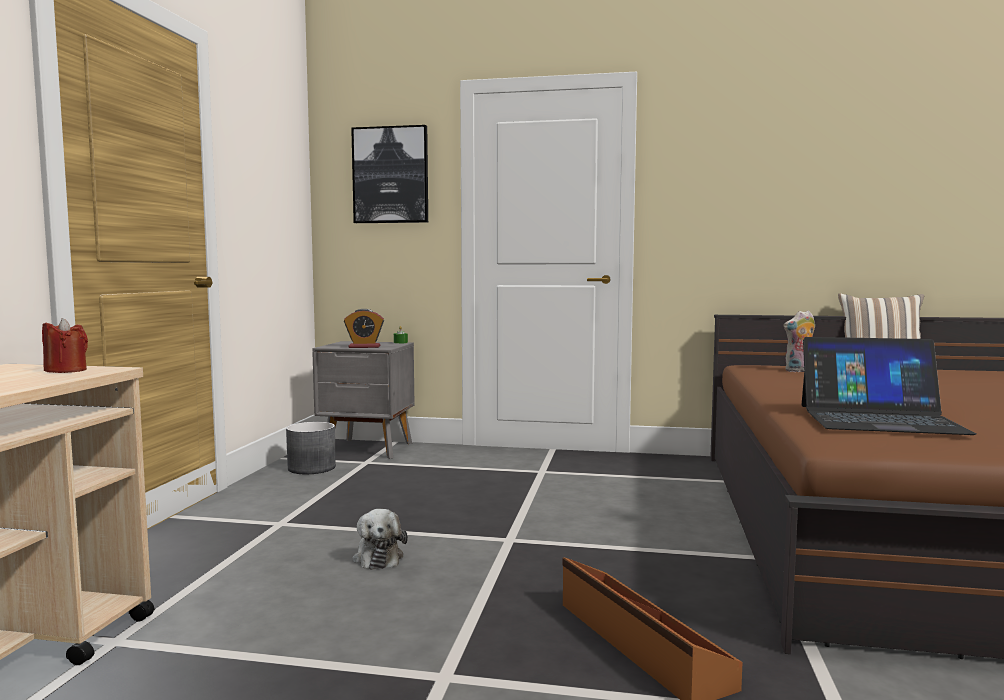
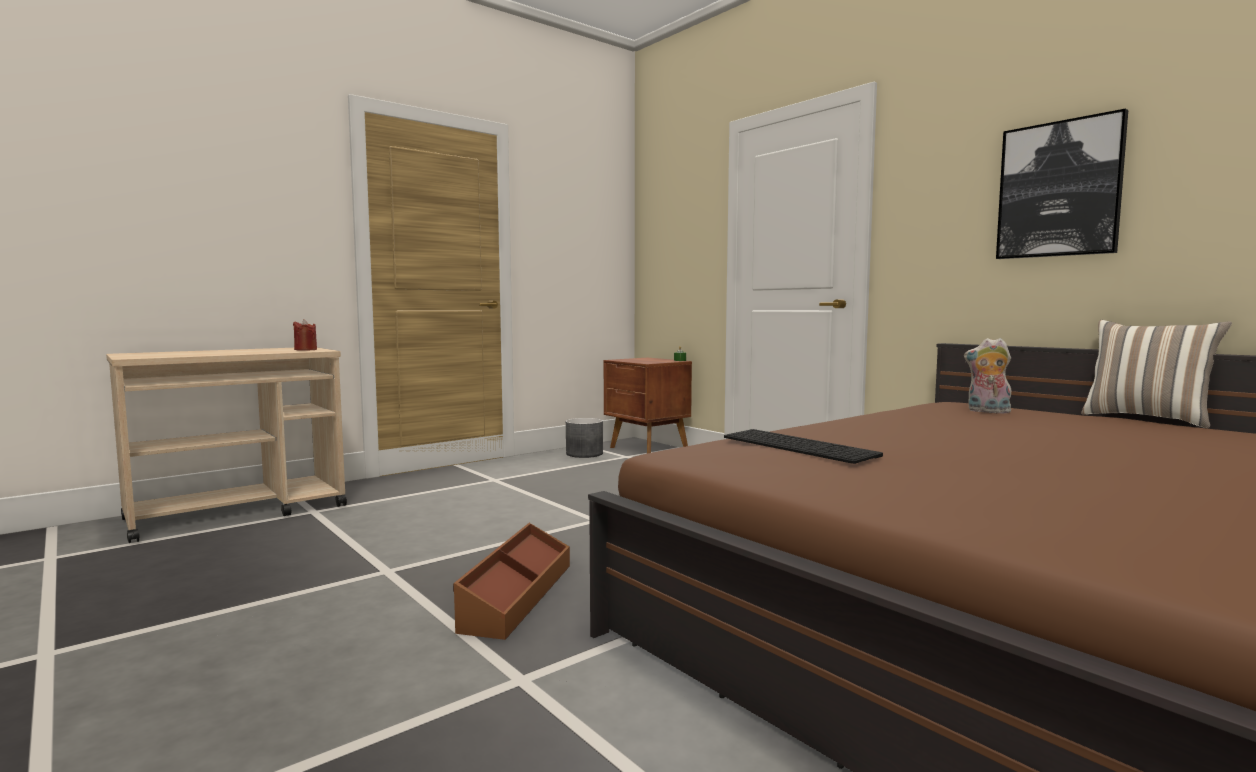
camera: 40 degrees right, 0 degrees up
grey nightstand [312,341,415,459] -> brown nightstand [604,358,692,454]
alarm clock [344,309,384,348] -> none
picture [351,125,428,223] -> picture moved to [996,109,1128,259]
plush toy [352,509,408,570] -> none
laptop [802,337,977,435] -> keyboard [724,429,883,464]

